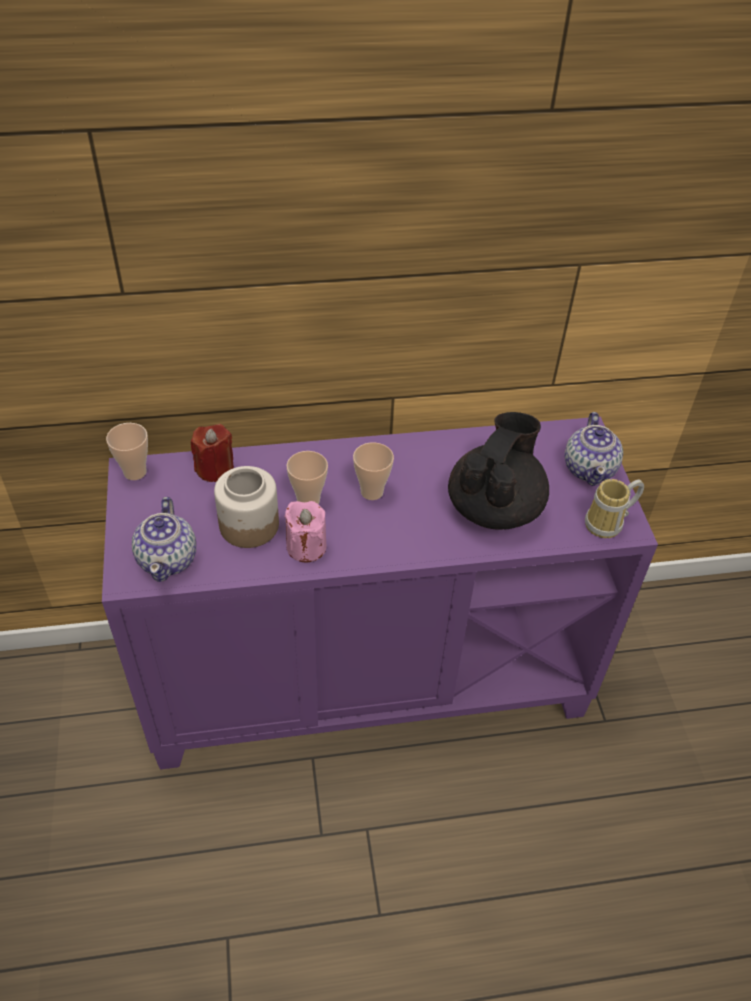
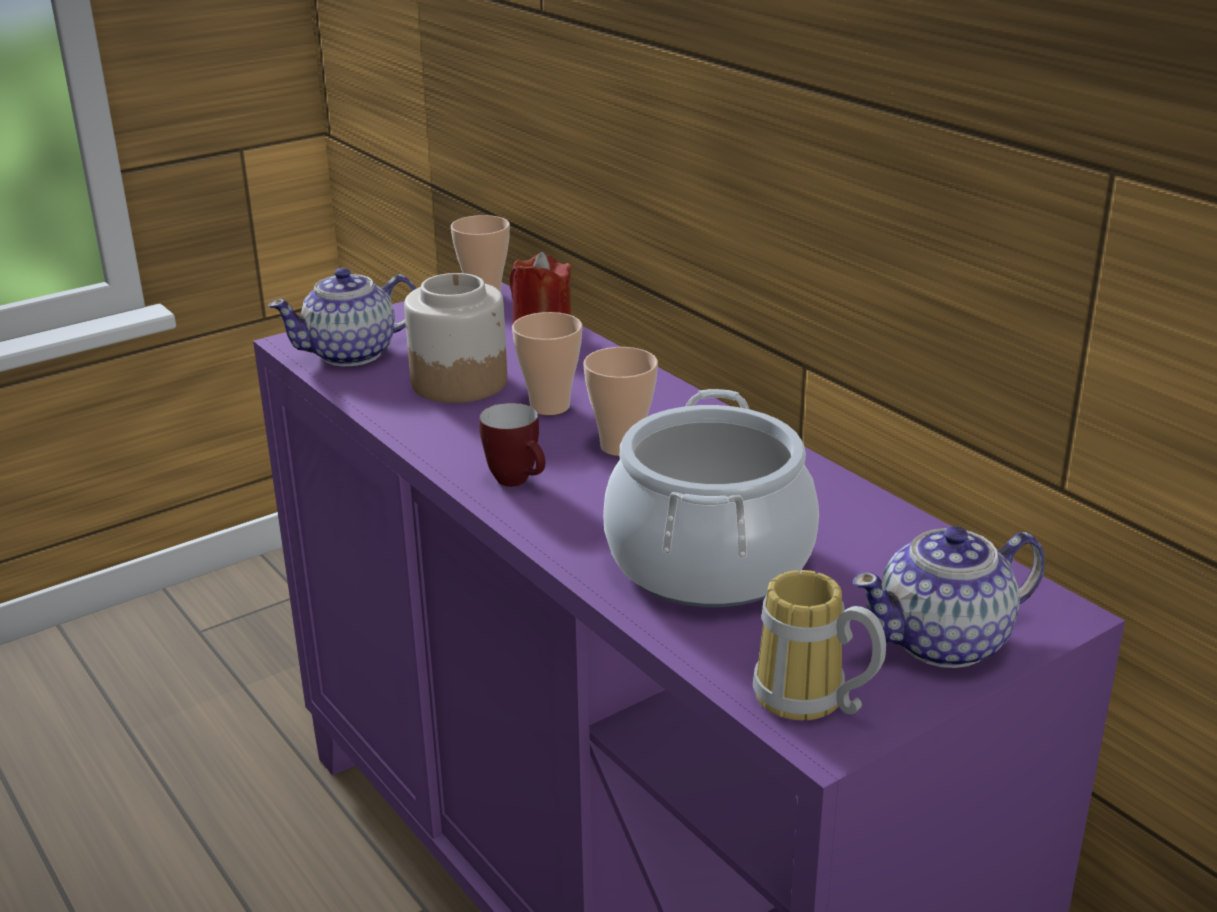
camera: 65 degrees right, 20 degrees down
pink candle [284,501,326,563] -> none
black teapot [448,412,549,530] -> cooking pot [603,389,819,607]
none -> mug [479,403,545,487]

